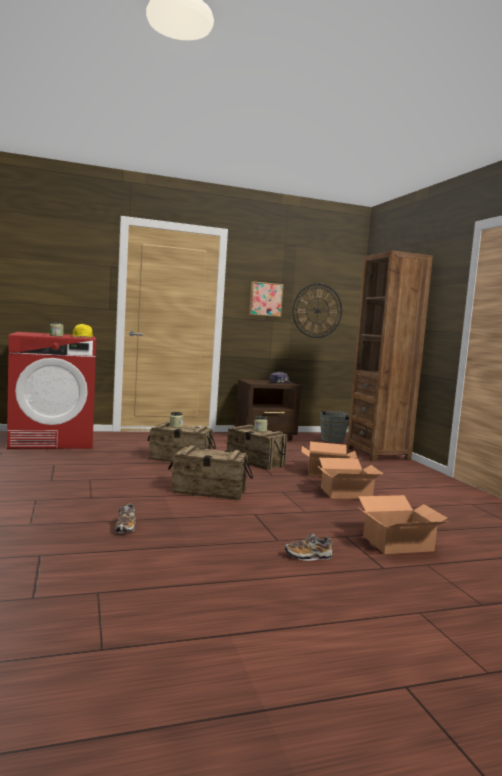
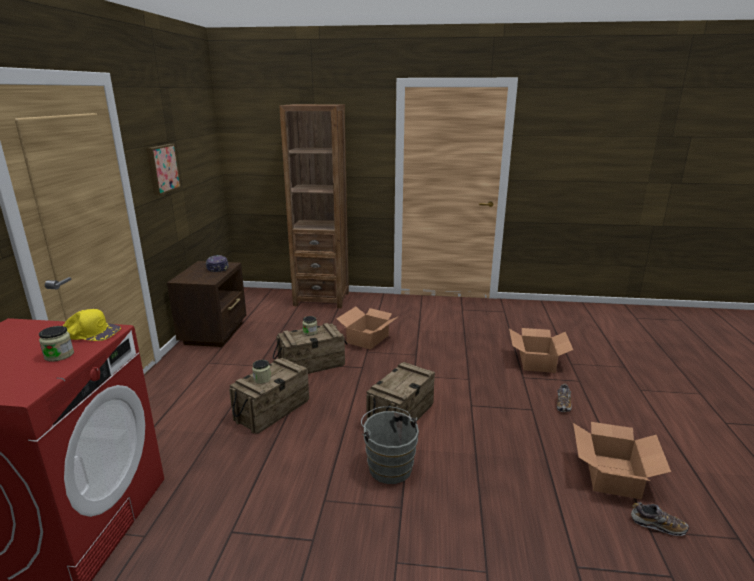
camera: 65 degrees left, 15 degrees up
shoe [115,503,136,533] -> shoe moved to [631,502,689,536]
wall clock [292,283,342,338] -> none
cardboard box [315,458,384,499] -> cardboard box moved to [573,422,671,500]
grey bucket [320,410,350,443] -> grey bucket moved to [361,406,419,484]

